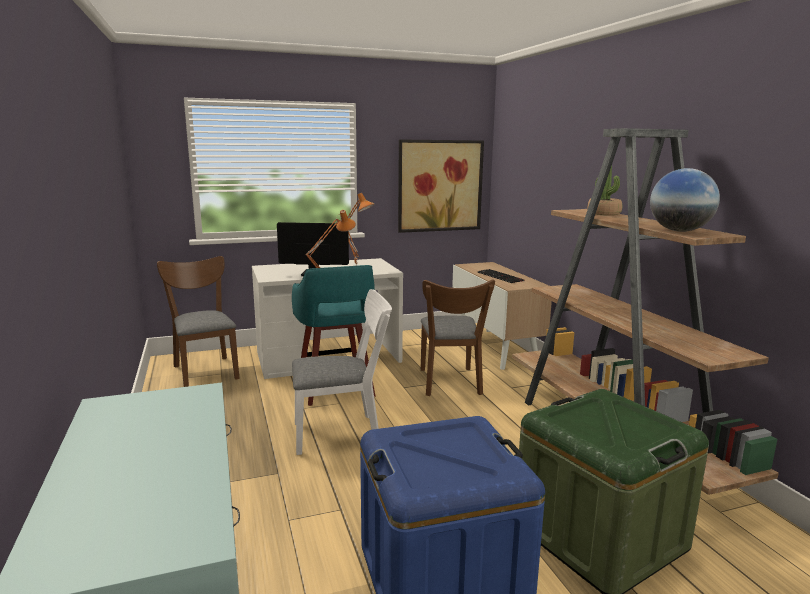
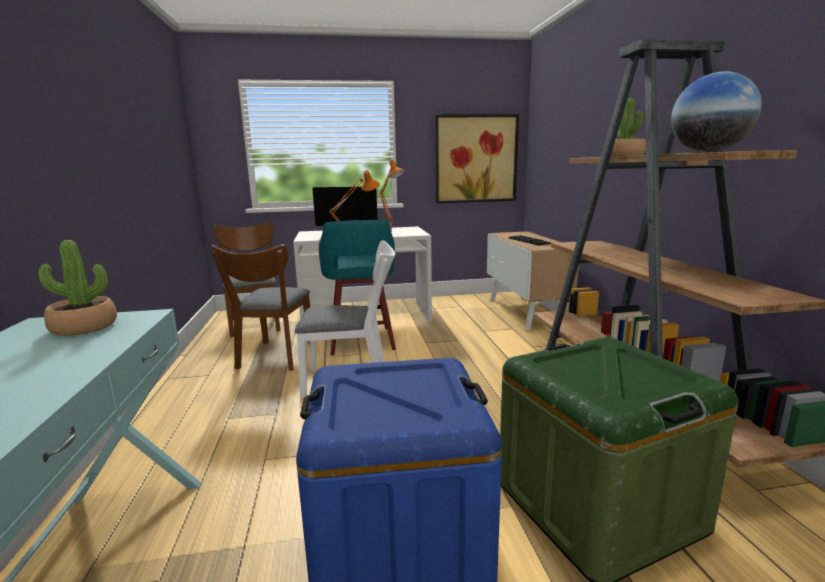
camera: 10 degrees right, 0 degrees up
brown chair [421,279,495,396] -> brown chair moved to [210,245,310,371]
none -> potted plant [39,240,117,336]

